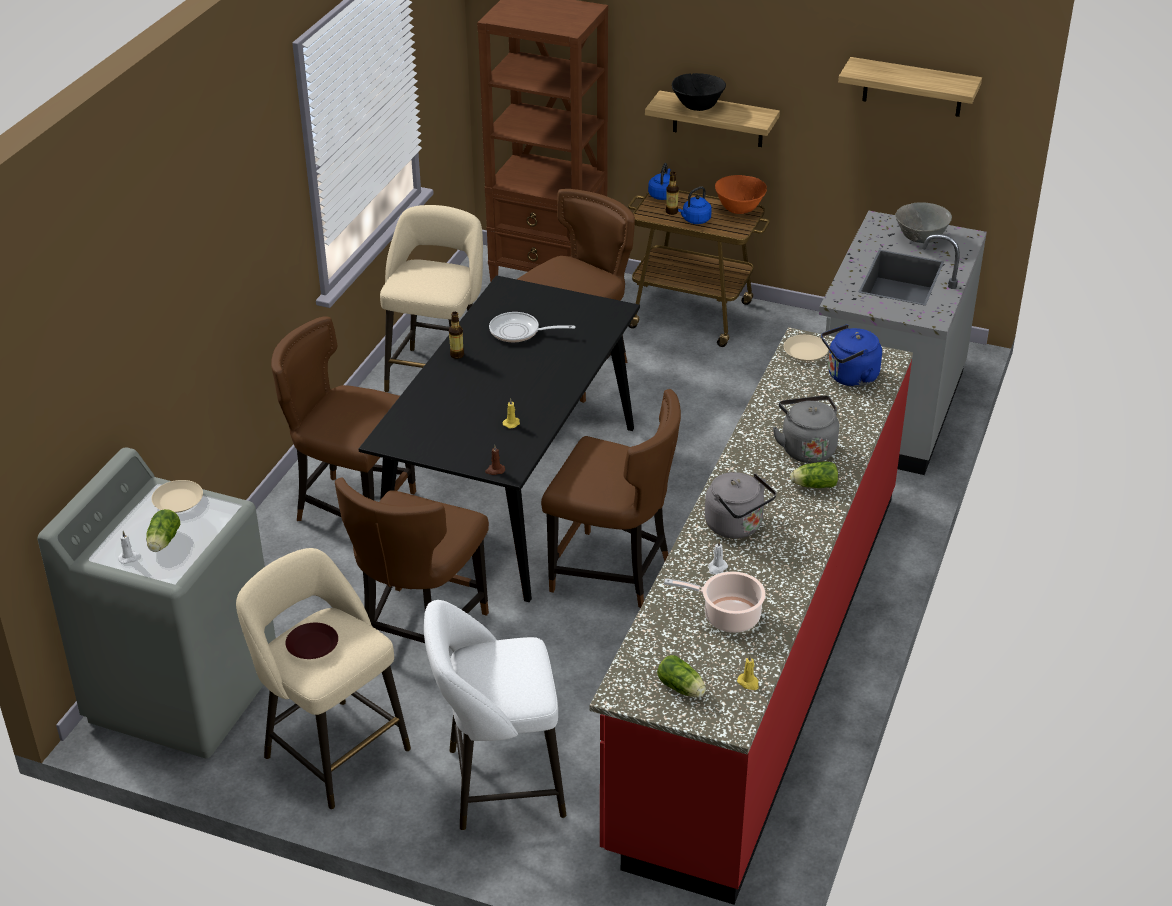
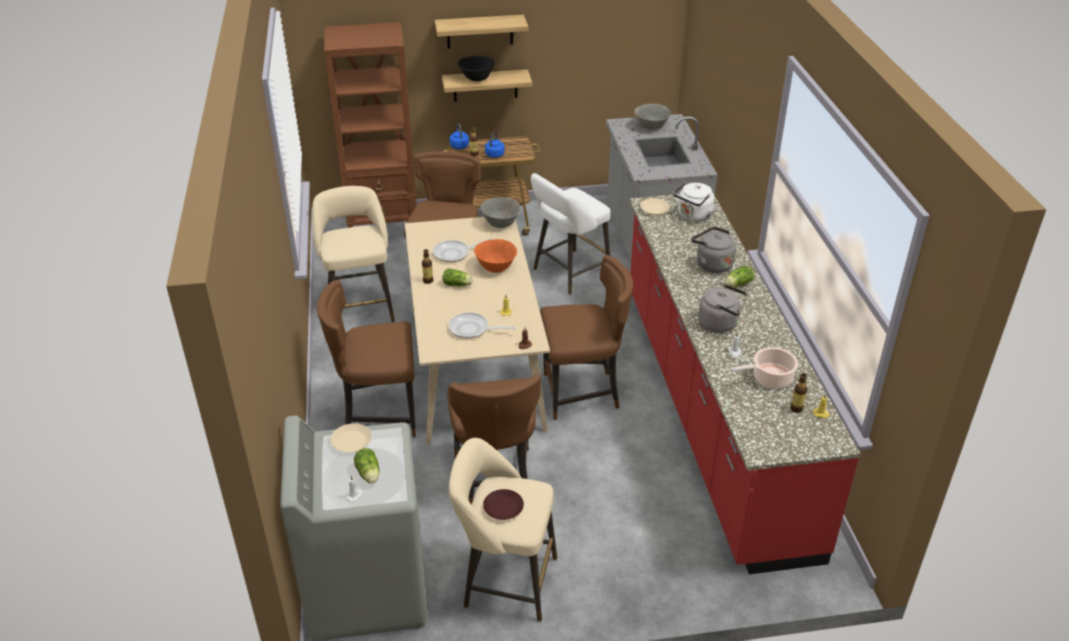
camera: 30 degrees left, 0 degrees up
black dining table [359,275,640,602] -> beige dining table [405,217,550,445]
white stool [424,600,566,830] -> white stool moved to [531,173,611,295]
lettuce [657,655,706,697] -> lettuce moved to [443,268,473,287]
orange bowl [715,175,767,214] -> orange bowl moved to [474,239,517,273]
blue kettle [821,324,882,387] -> white kettle [673,182,718,221]
shelf [838,57,982,117] -> shelf moved to [435,15,528,48]
none -> frying pan [449,312,517,339]
none -> grey bowl [480,197,521,228]
none -> bottle [790,373,807,413]

